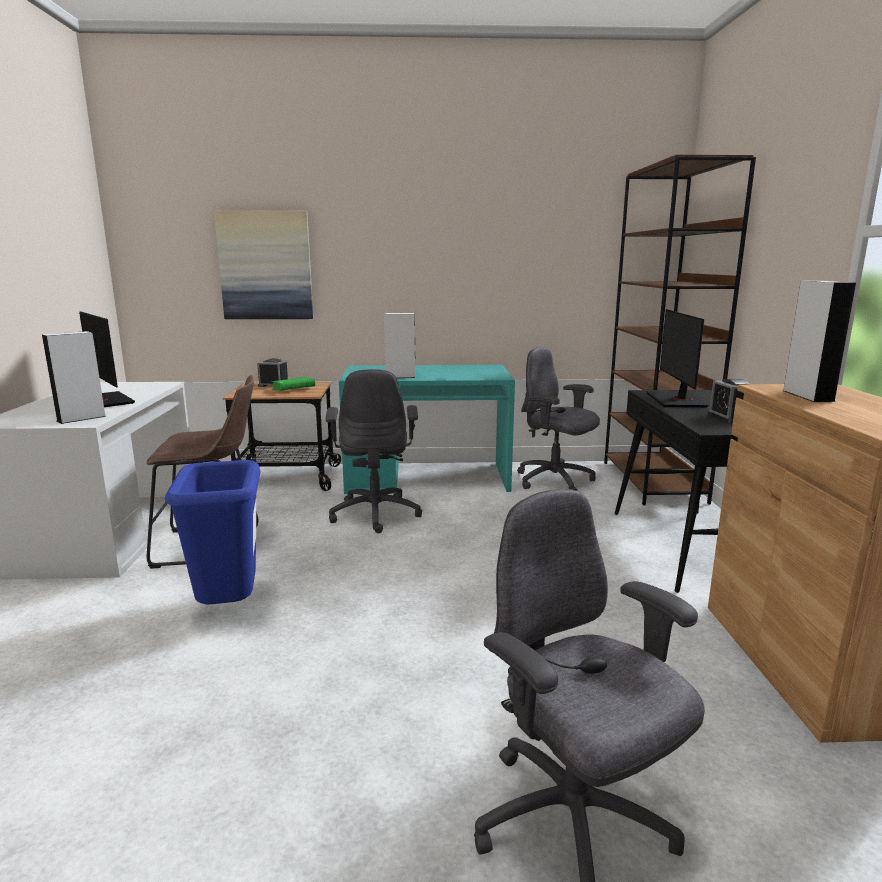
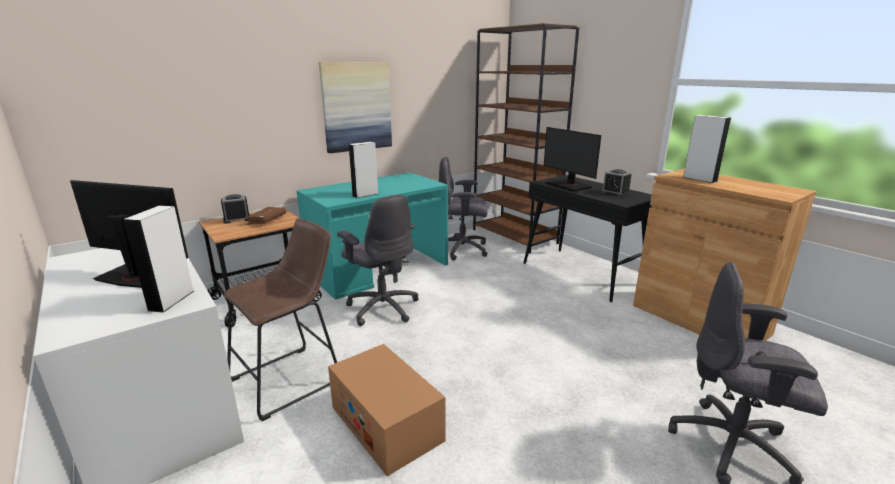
camera: 35 degrees left, 5 degrees up
blue trash can [165,460,261,604] -> cardboard box [328,344,446,476]
picture [214,210,313,319] -> picture moved to [319,62,392,153]
green book [271,377,315,391] -> brown book [245,207,286,225]

